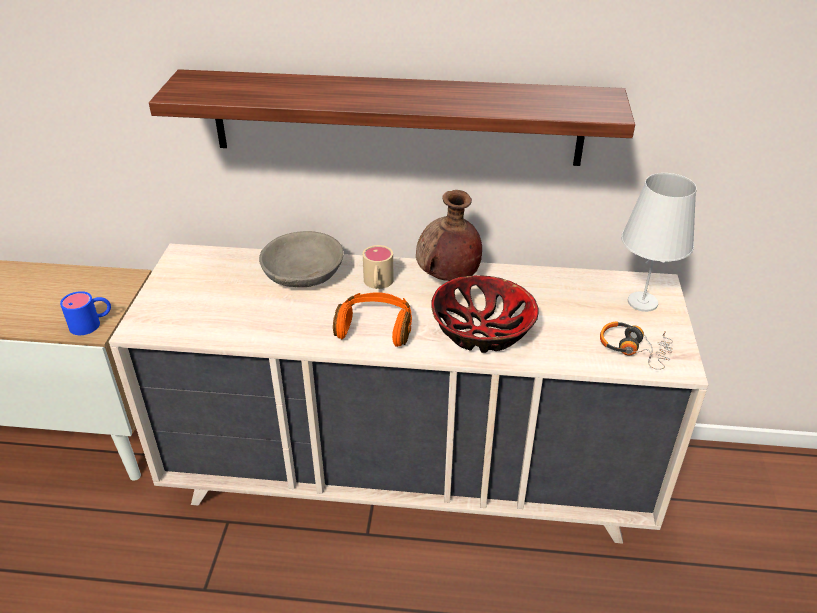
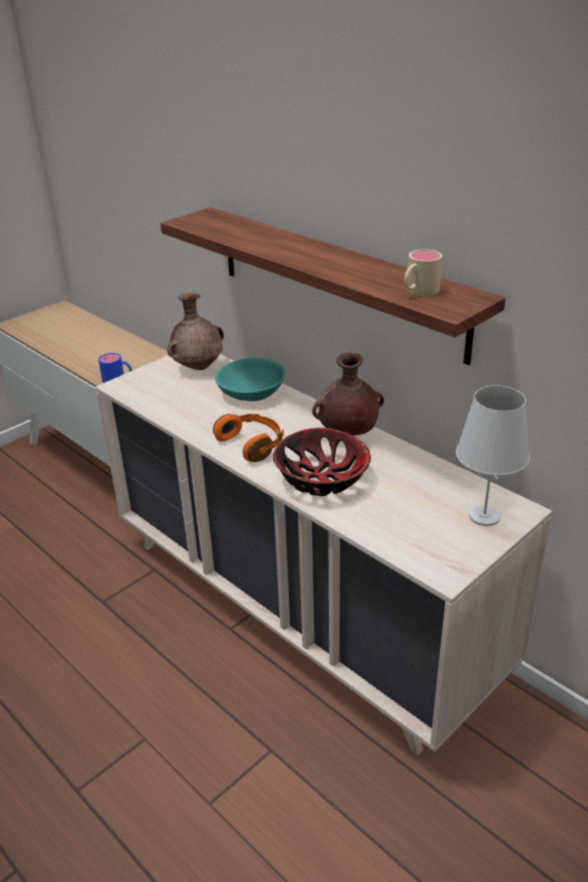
camera: 40 degrees right, 5 degrees down
grey bowl [259,231,344,287] -> turquoise bowl [215,358,286,401]
beige mug [363,245,394,289] -> beige mug moved to [404,249,442,296]
headphones [600,321,673,370] -> none
none -> brown vase [167,293,224,370]

